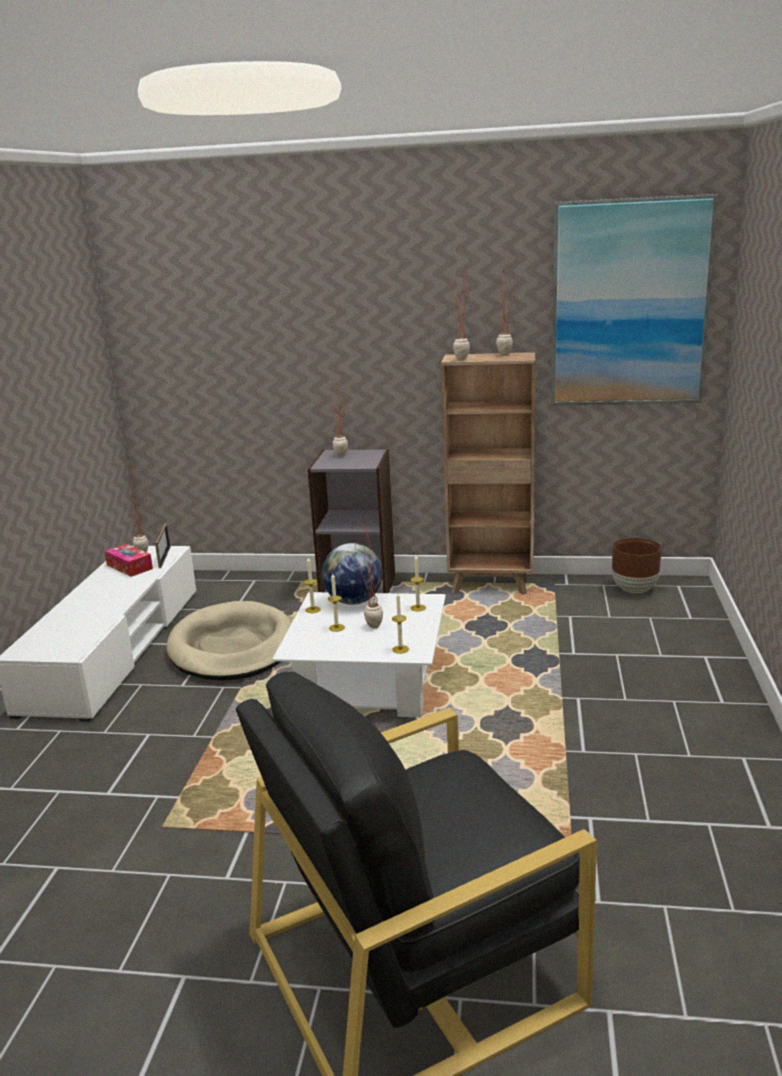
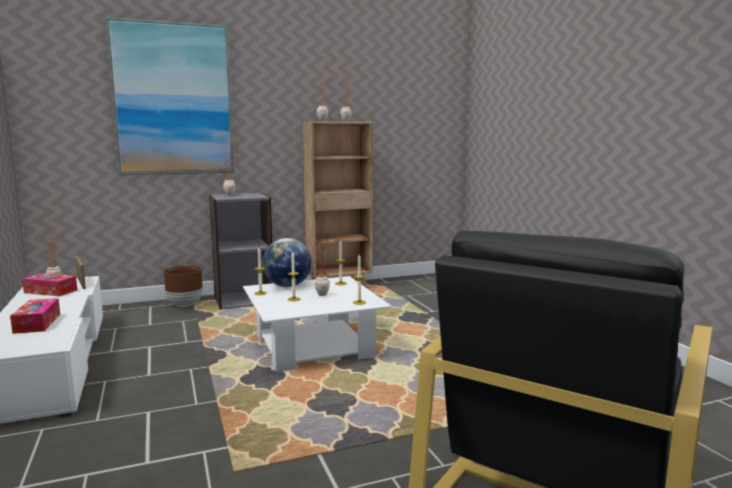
camera: 30 degrees left, 10 degrees down
beige dog bed [166,601,292,680] -> none
picture [552,194,718,405] -> picture moved to [106,17,234,175]
brown planter [612,538,662,593] -> brown planter moved to [164,266,203,307]
none -> tissue box [10,298,60,334]

